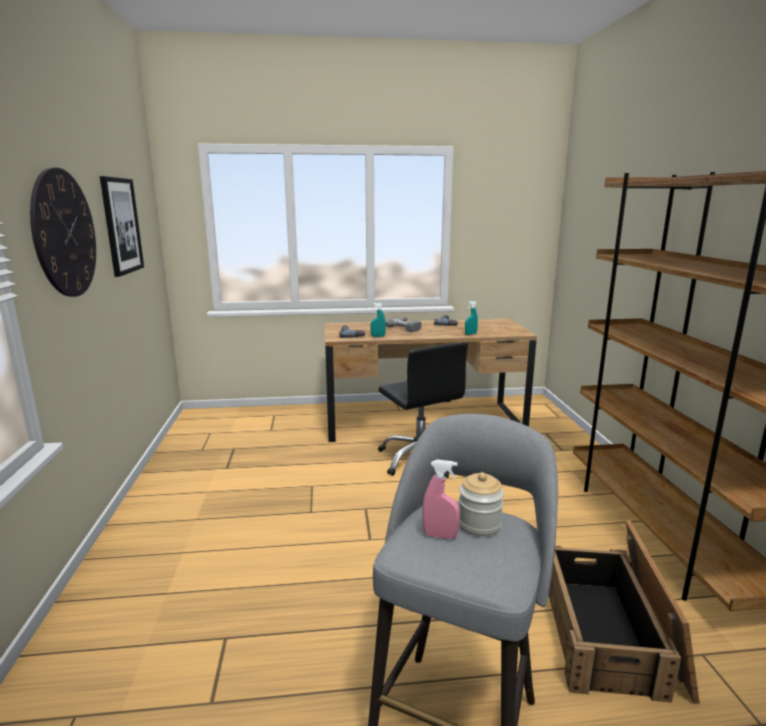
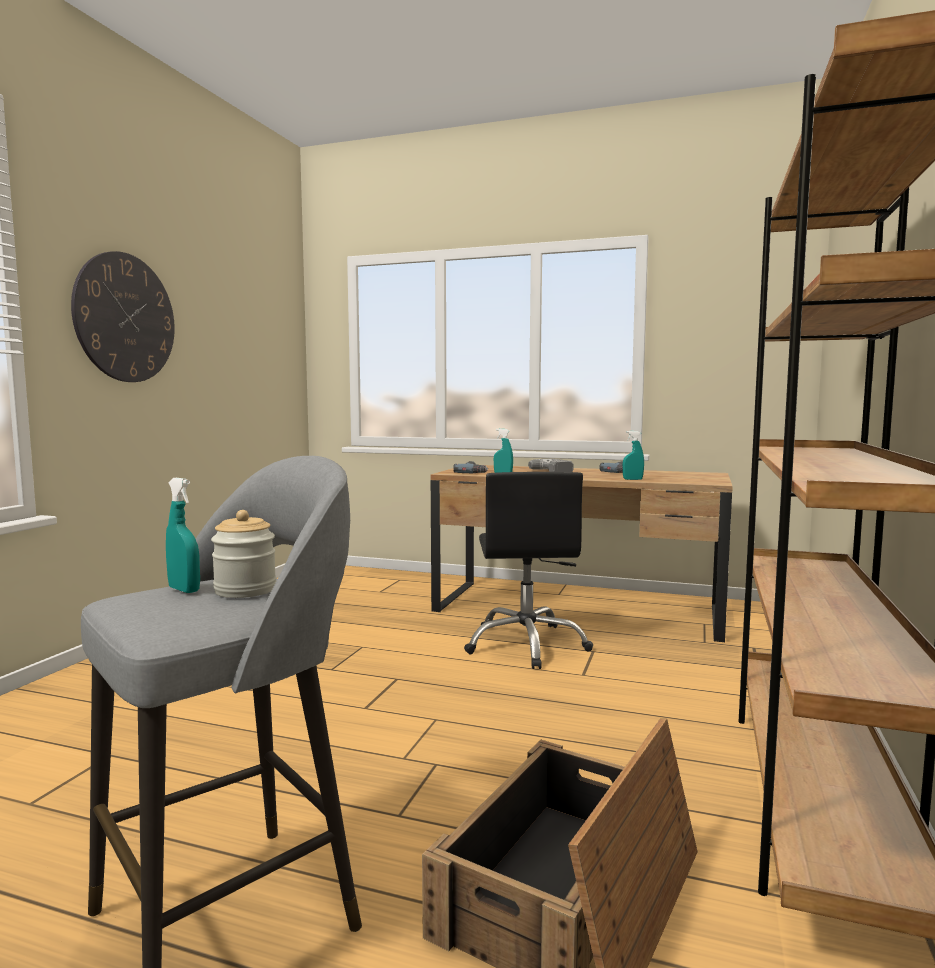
camera: 25 degrees right, 10 degrees down
picture [100,176,144,277] -> none
pink spray bottle [422,460,460,539] -> turquoise spray bottle [166,478,200,593]

